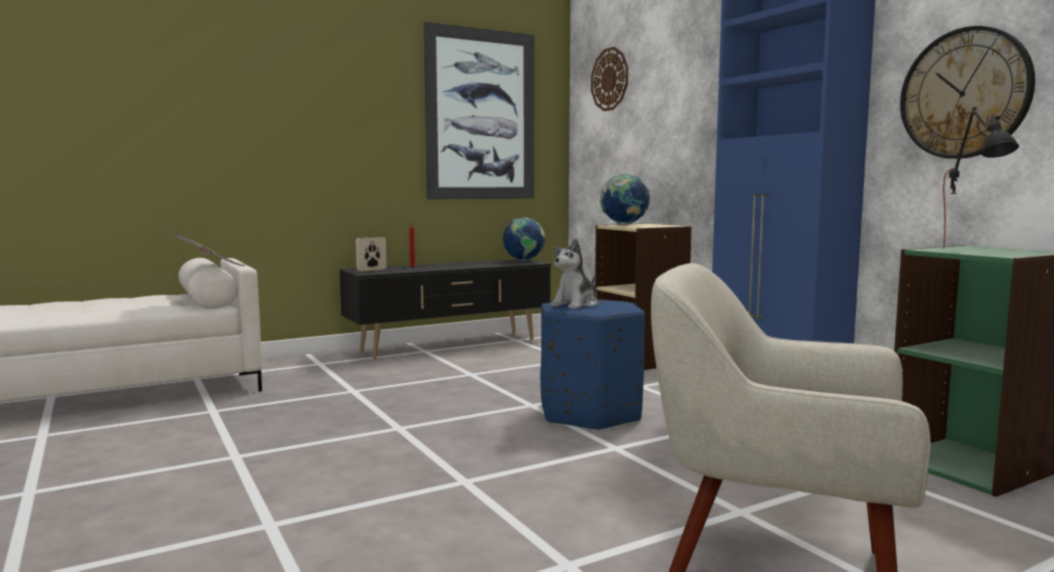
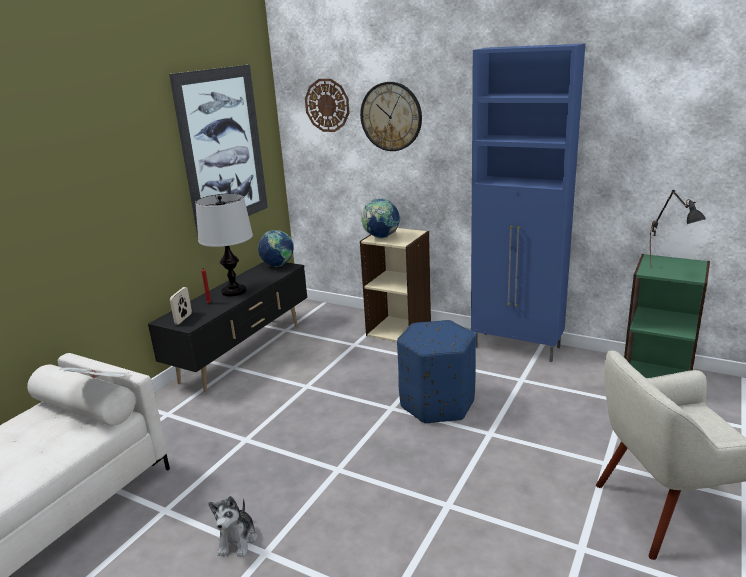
camera: 30 degrees left, 15 degrees up
plush toy [551,238,598,309] -> plush toy moved to [208,496,257,557]
wall clock [900,26,1035,159] -> wall clock moved to [360,82,422,151]
none -> table lamp [195,193,253,296]

